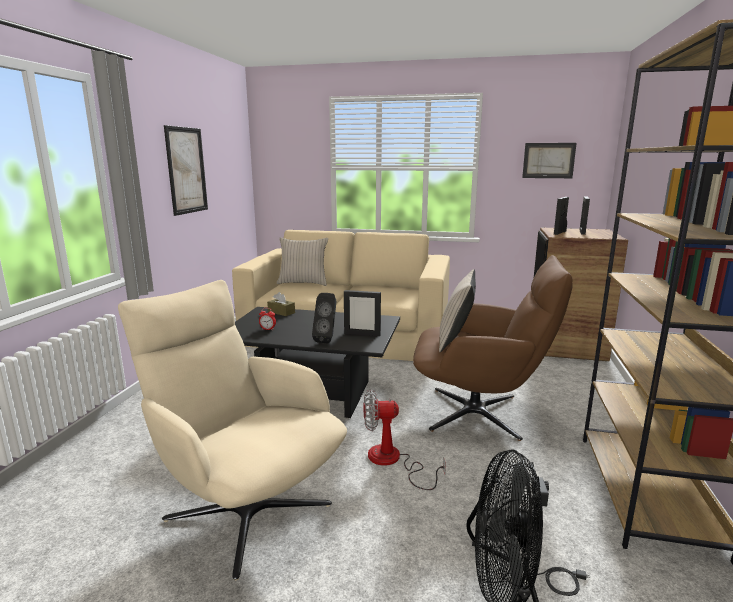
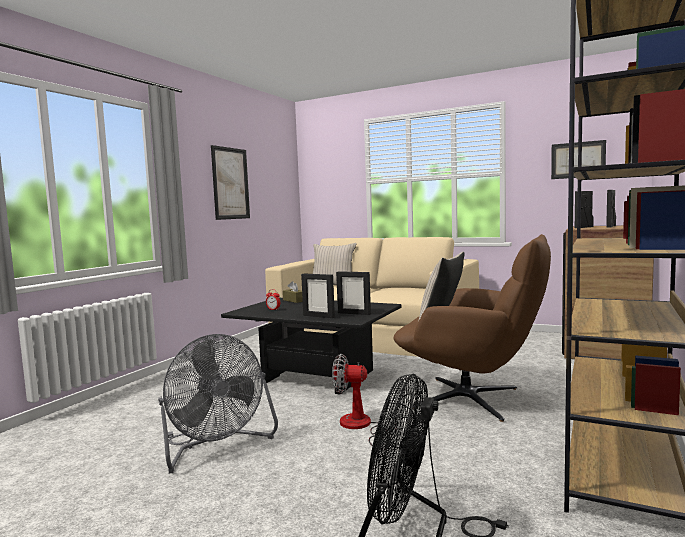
camera: 15 degrees right, 10 degrees down
beige armchair [118,280,347,580] -> grey fan [158,334,278,473]
black speaker [312,293,336,343] -> picture frame [301,274,335,318]

